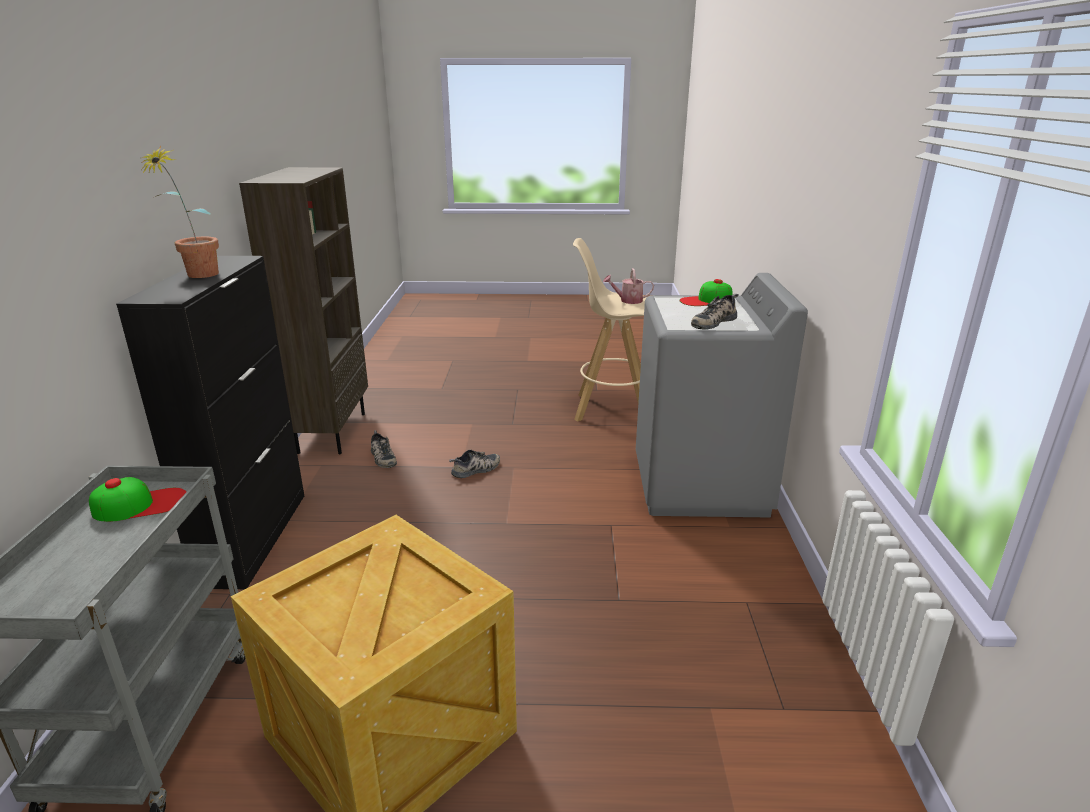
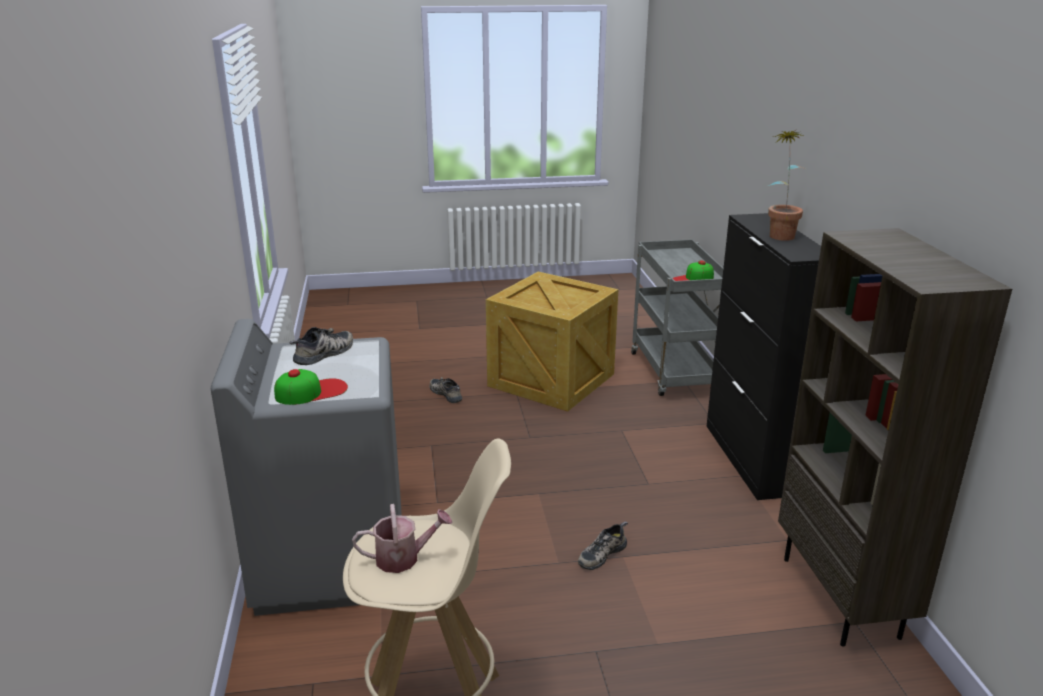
camera: 170 degrees right, 0 degrees up
shoe [371,430,397,468] -> shoe moved to [430,377,462,403]

